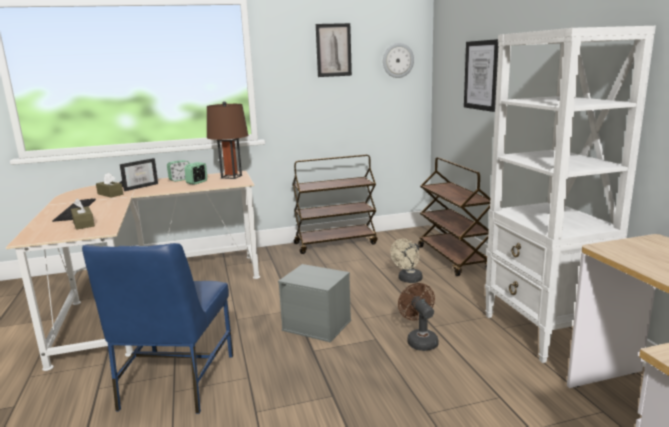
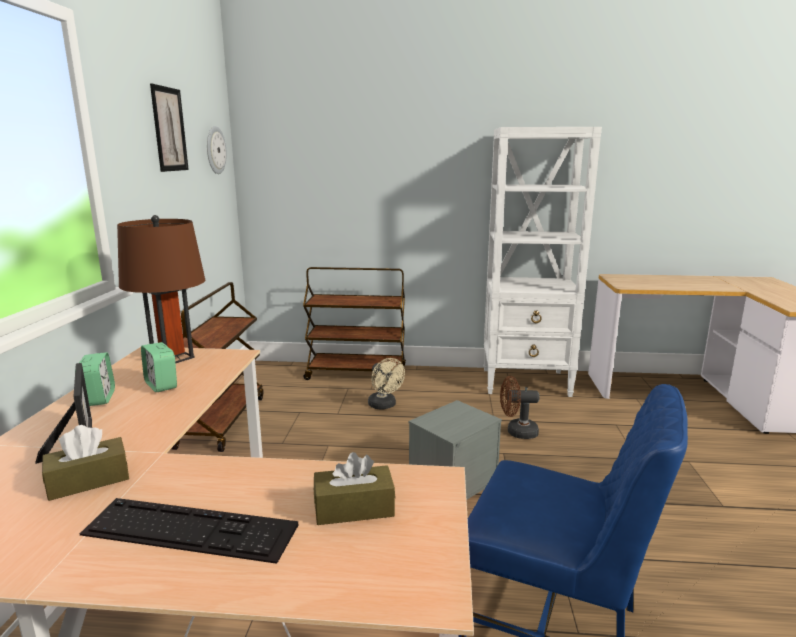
camera: 70 degrees left, 0 degrees up
picture [464,39,498,112] -> none

